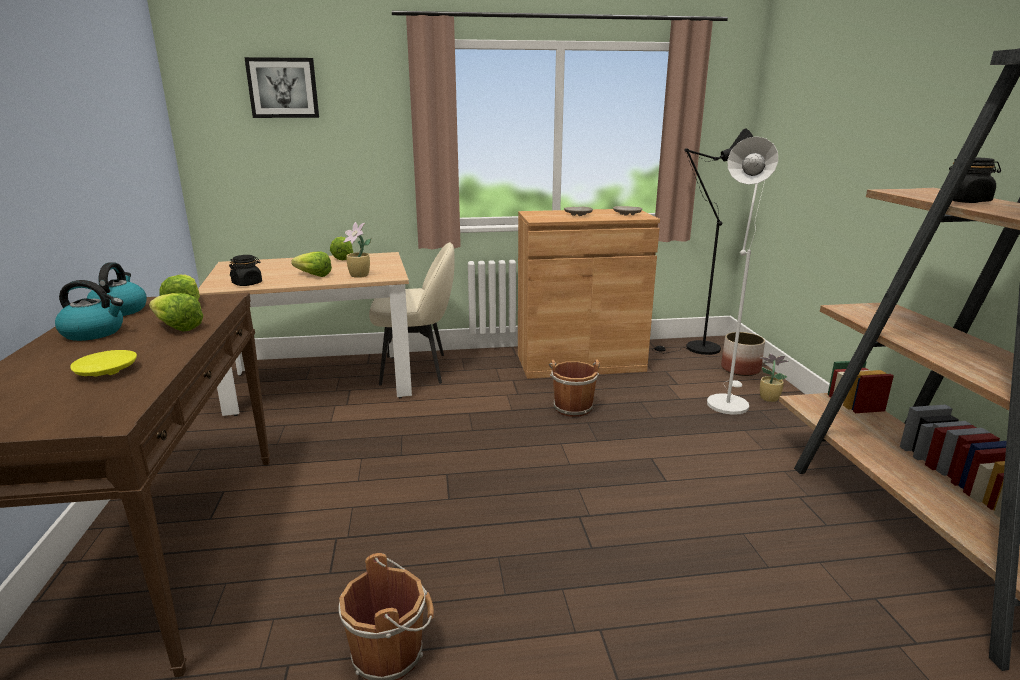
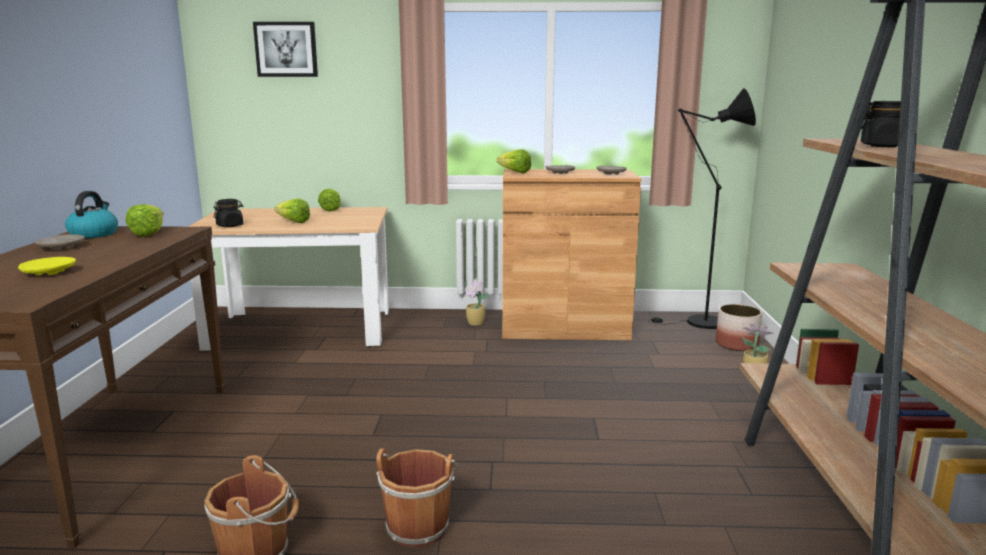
camera: 10 degrees right, 5 degrees down
kettle [55,280,123,341] -> beige plate [35,234,84,250]
lettuce [149,293,204,331] -> lettuce moved to [497,149,531,174]
potted plant [343,222,371,278] -> potted plant moved to [465,279,488,326]
beige chair [369,242,455,385] -> none
brown bucket [549,360,599,417] -> brown bucket moved to [376,448,458,547]
white floor lamp [707,136,778,415] -> none

